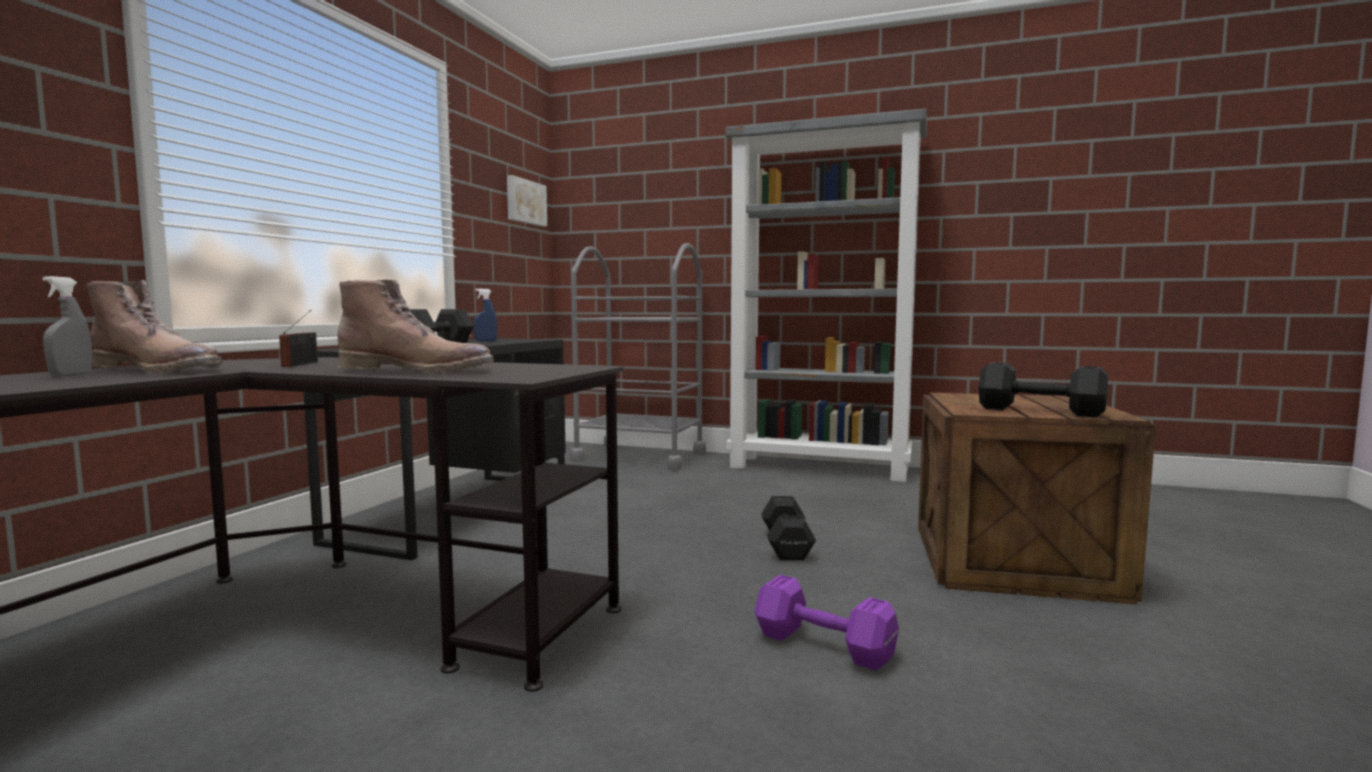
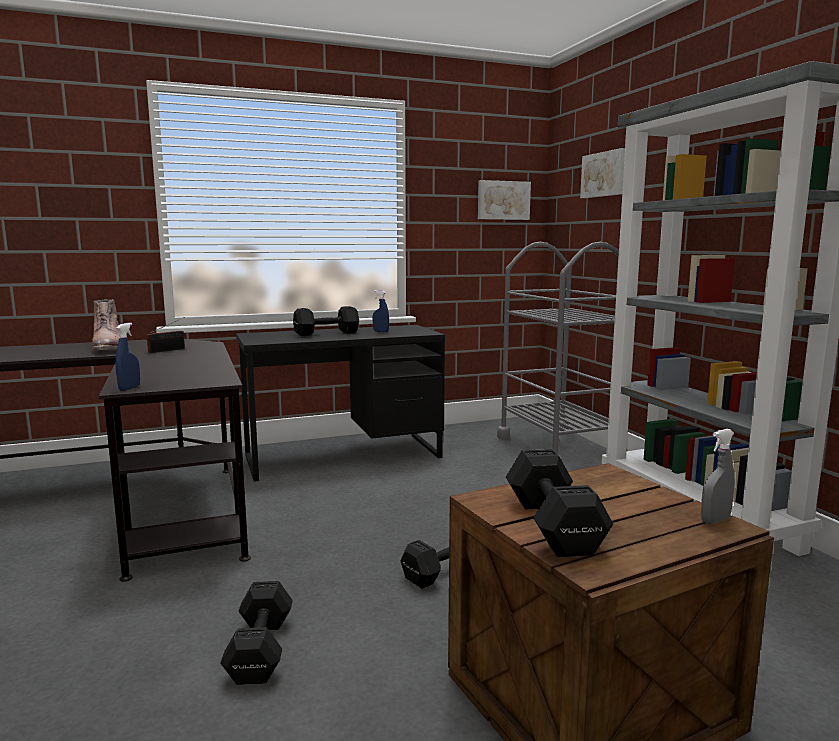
camera: 50 degrees right, 5 degrees up
grey spray bottle [43,276,92,375] -> grey spray bottle moved to [701,429,735,524]
brown boot [338,280,494,374] -> none
purple dumbbell [755,575,899,670] -> black dumbbell [220,581,293,685]
none -> blue spray bottle [116,323,140,391]
none -> picture [580,148,625,198]

